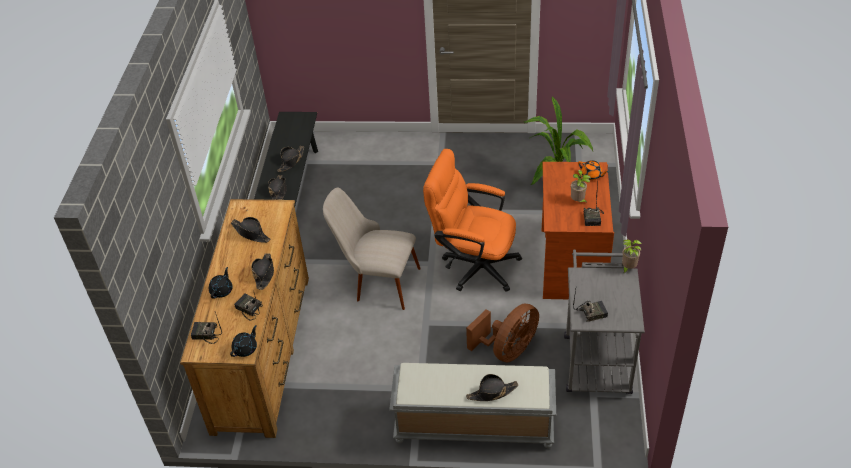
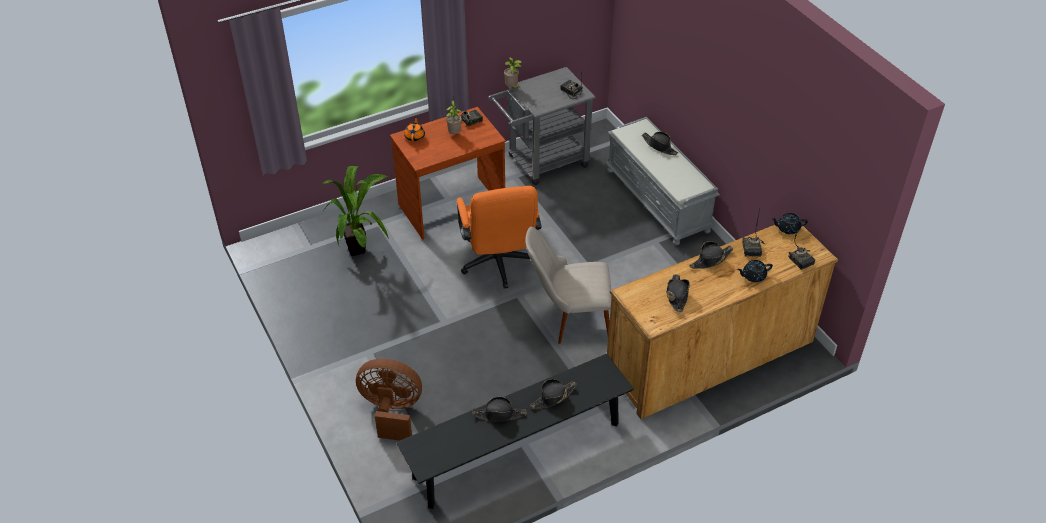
camera: 125 degrees left, 0 degrees up
beige chair [323,188,421,310] -> beige chair turned 105 degrees clockwise [525,226,612,344]
brown fan [466,303,539,362] -> brown fan moved to [356,359,422,441]

